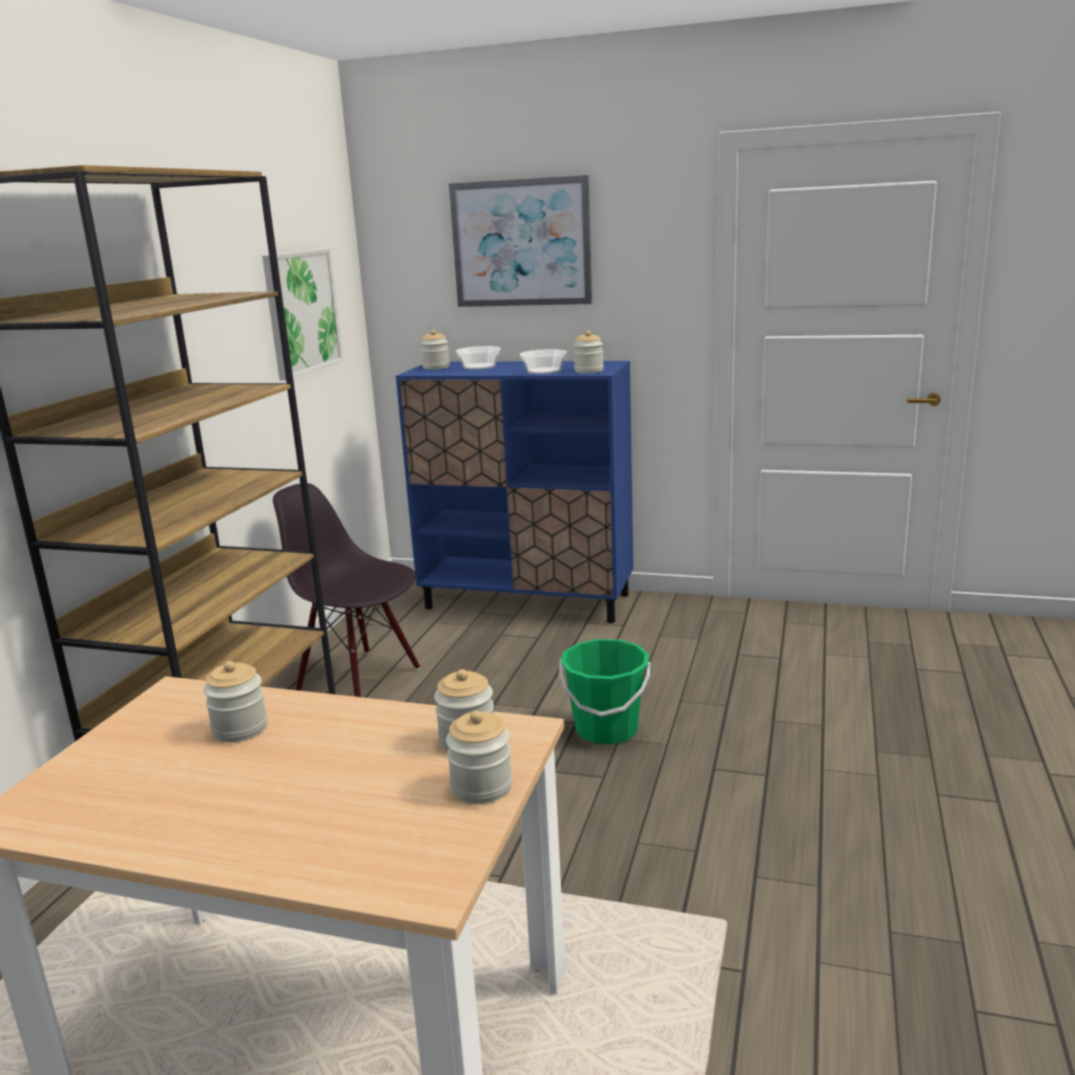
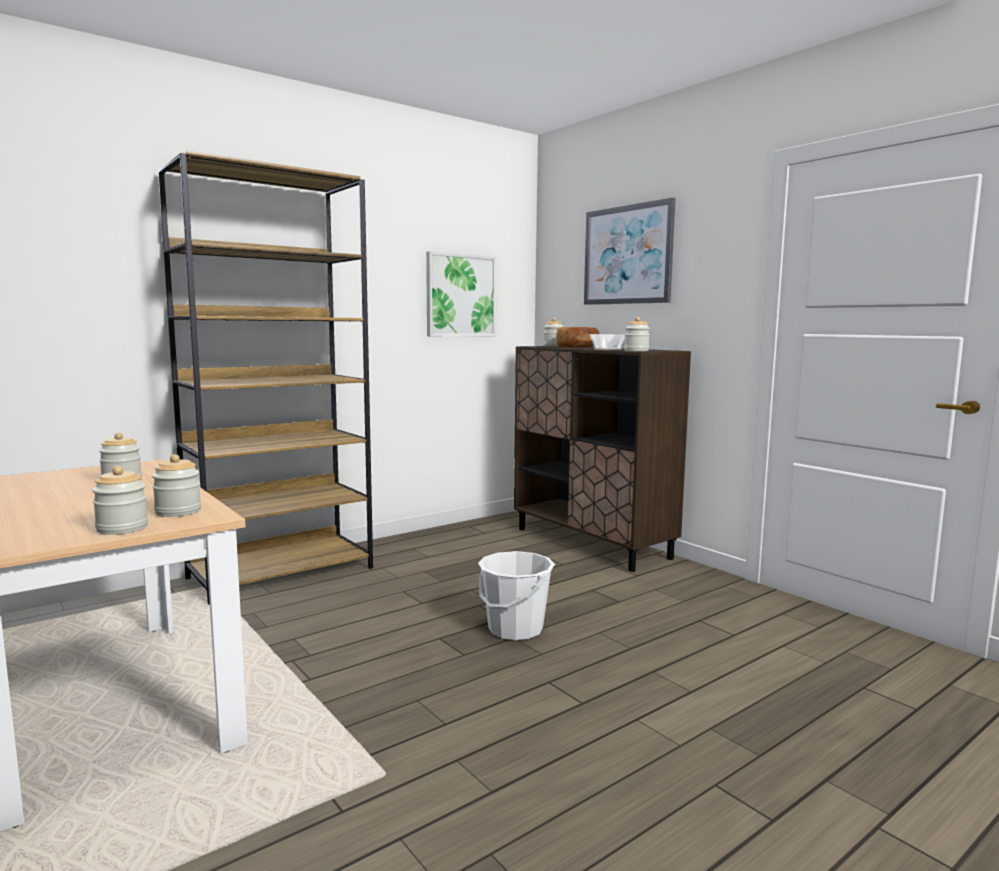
camera: 35 degrees right, 10 degrees down
black chair [273,483,420,697] -> none
blue cabinet [396,361,633,623] -> brown cabinet [514,346,691,572]
bowl [456,346,501,369] -> bread [556,327,599,348]
green bucket [559,639,651,744] -> white bucket [478,551,555,640]

